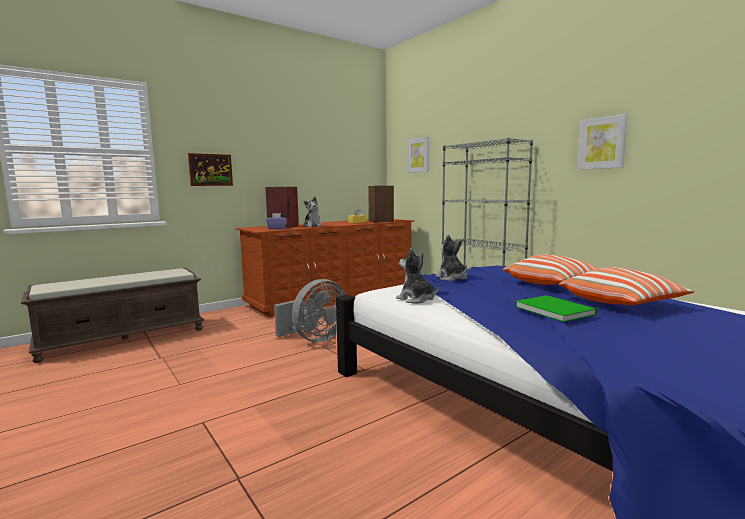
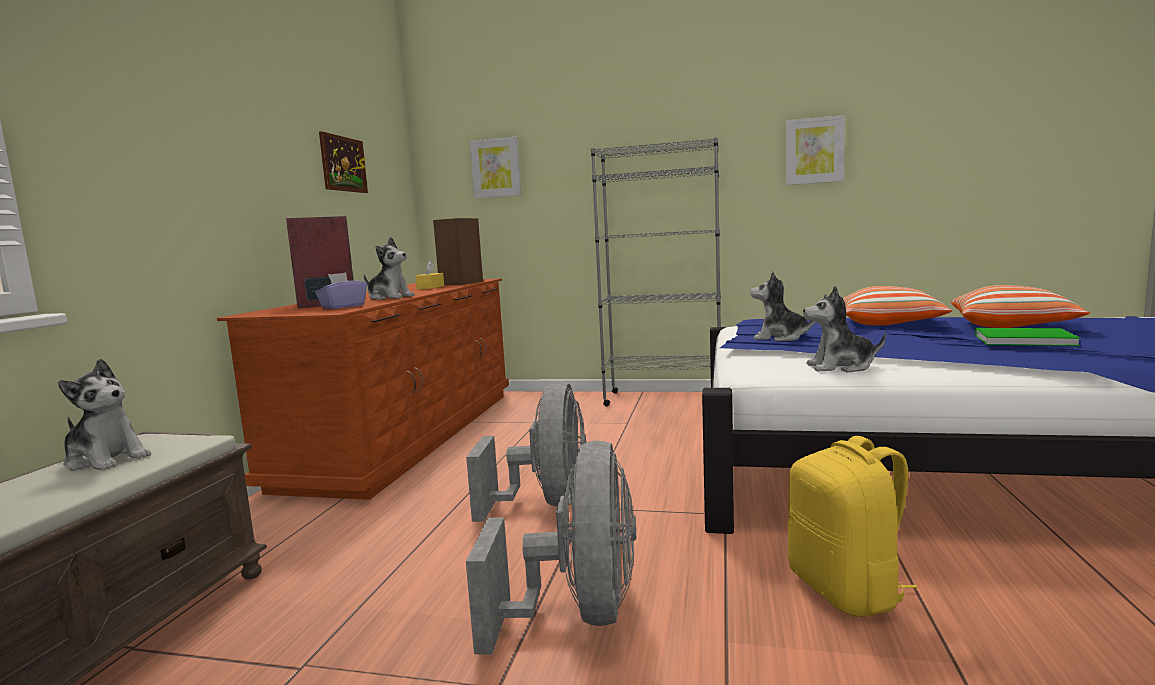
camera: 40 degrees left, 0 degrees up
picture [188,153,233,186] -> picture moved to [319,131,368,193]
none -> plush toy [58,359,151,471]
none -> grey fan [466,441,636,654]
none -> yellow backpack [787,436,918,617]

